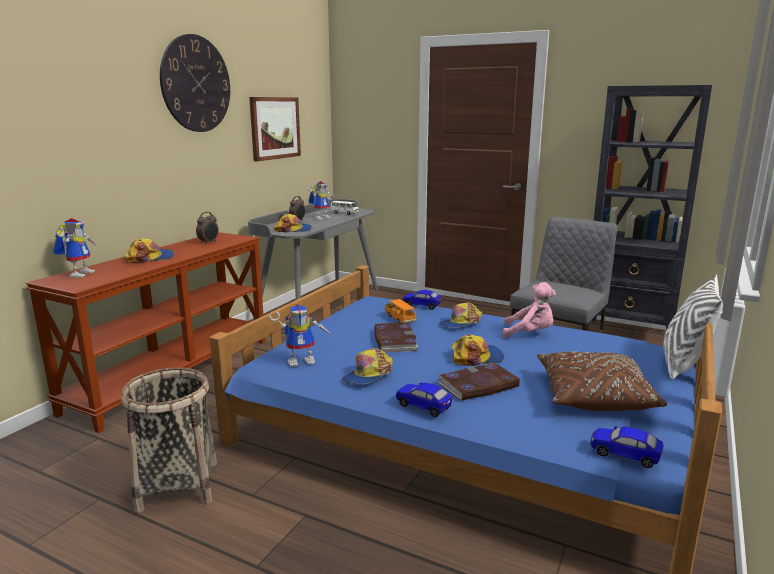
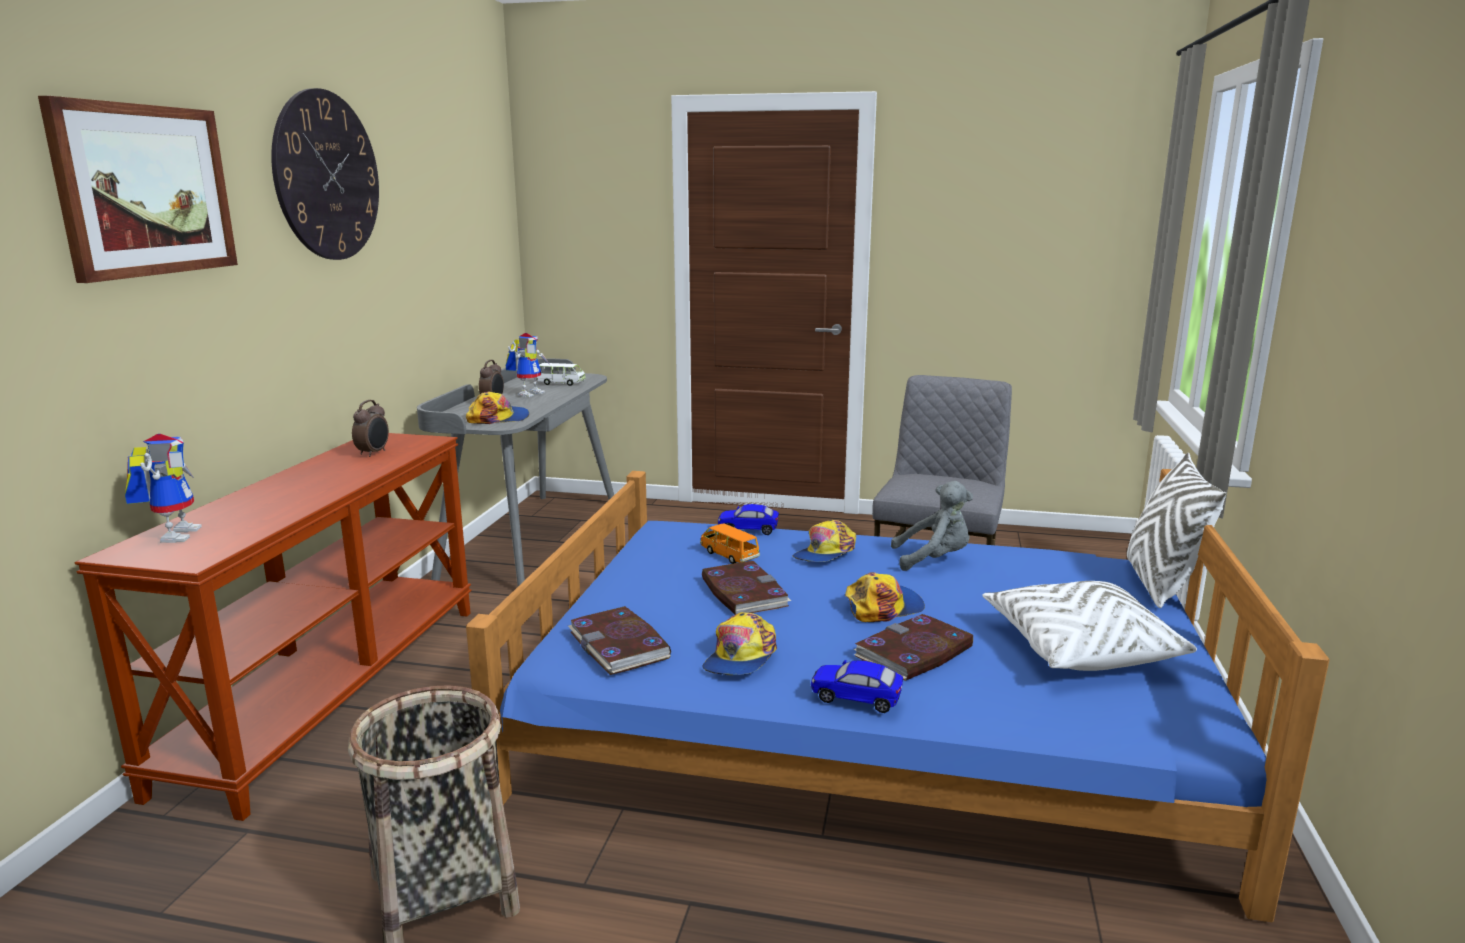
camera: 15 degrees left, 0 degrees up
cap [124,238,174,263] -> none
picture [249,97,301,161] -> picture moved to [38,96,238,283]
toy robot [269,304,333,367] -> book [568,606,671,675]
pink plush toy [503,282,556,338] -> grey plush toy [891,481,973,571]
brown pillow [537,352,667,411] -> white pillow [982,581,1197,671]
black bookcase [586,85,712,331] -> none
toy car [590,426,663,468] -> none

